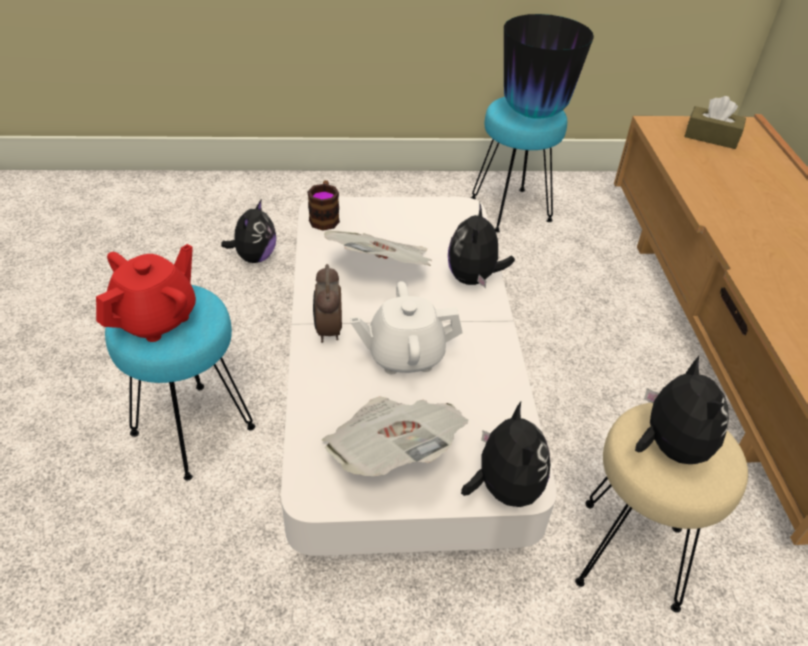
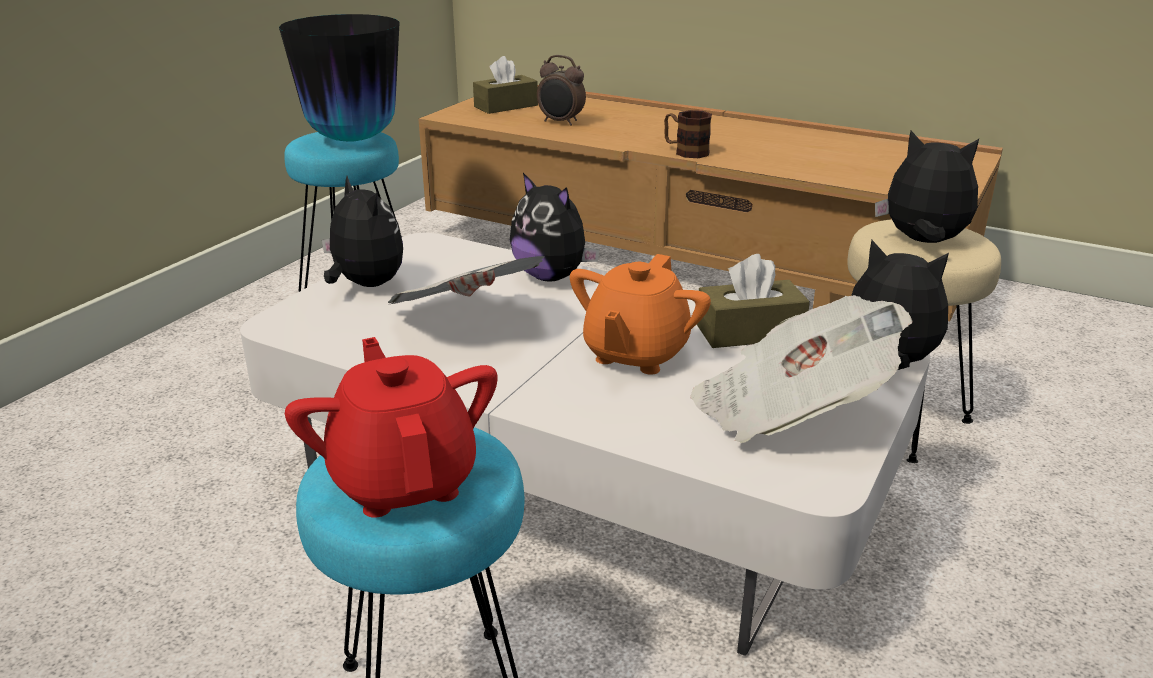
camera: 55 degrees left, 15 degrees down
plush toy [221,199,276,263] -> plush toy moved to [322,176,403,287]
mug [307,180,340,231] -> mug moved to [664,110,712,158]
alarm clock [313,264,342,343] -> alarm clock moved to [537,55,586,126]
white teapot [350,281,463,374] -> orange teapot [570,254,711,375]
none -> brown tissue box [696,254,810,348]

